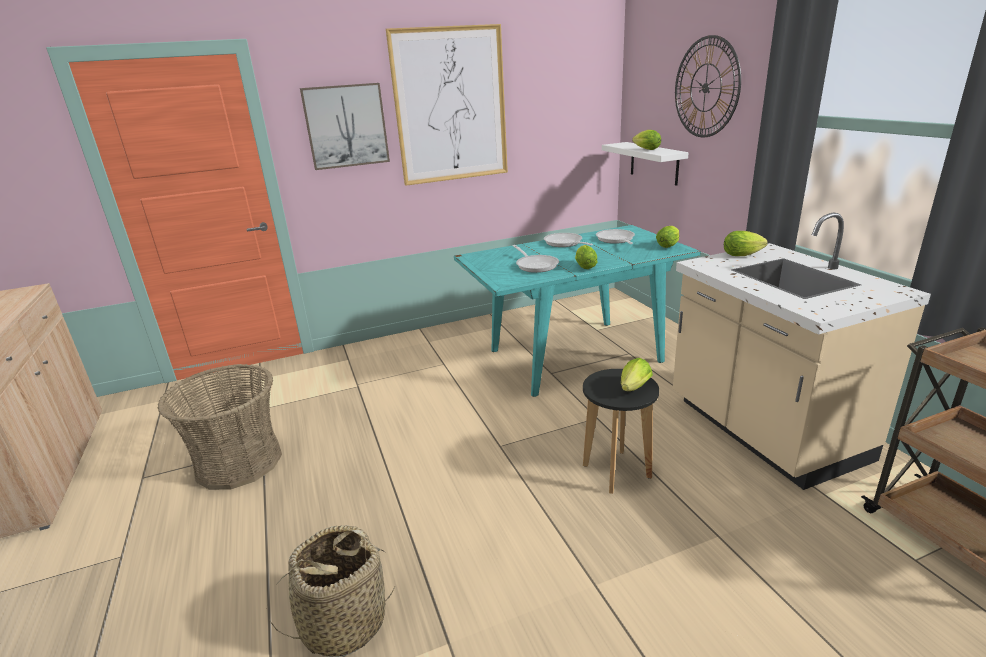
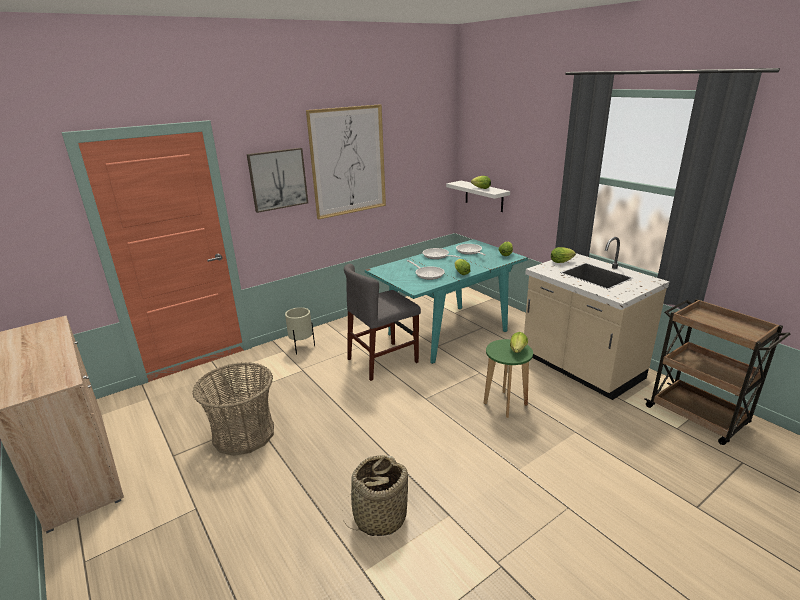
camera: 15 degrees left, 0 degrees up
black stool [583,369,659,494] -> green stool [484,339,533,418]
wall clock [675,35,741,137] -> none
none -> beige planter [285,307,315,355]
none -> grey chair [344,264,421,381]

